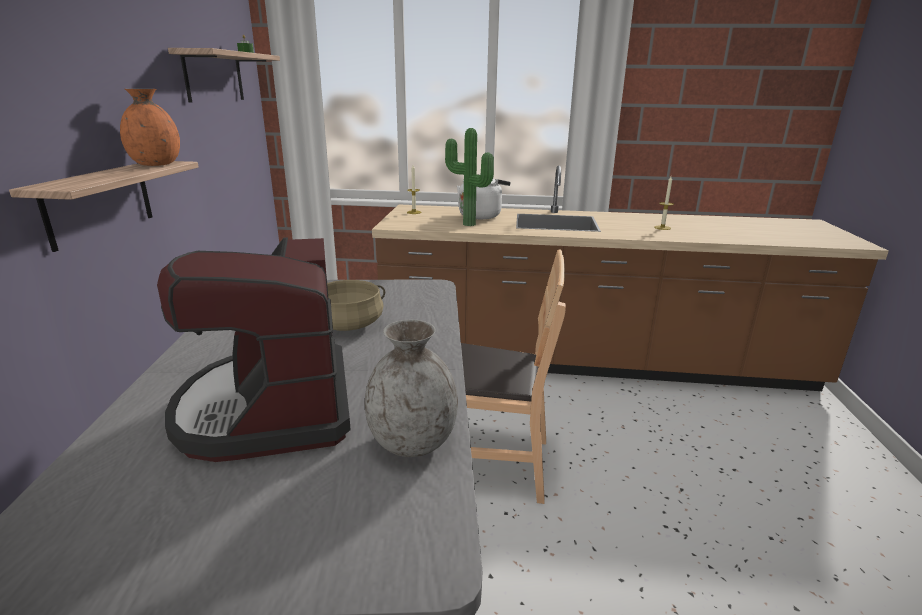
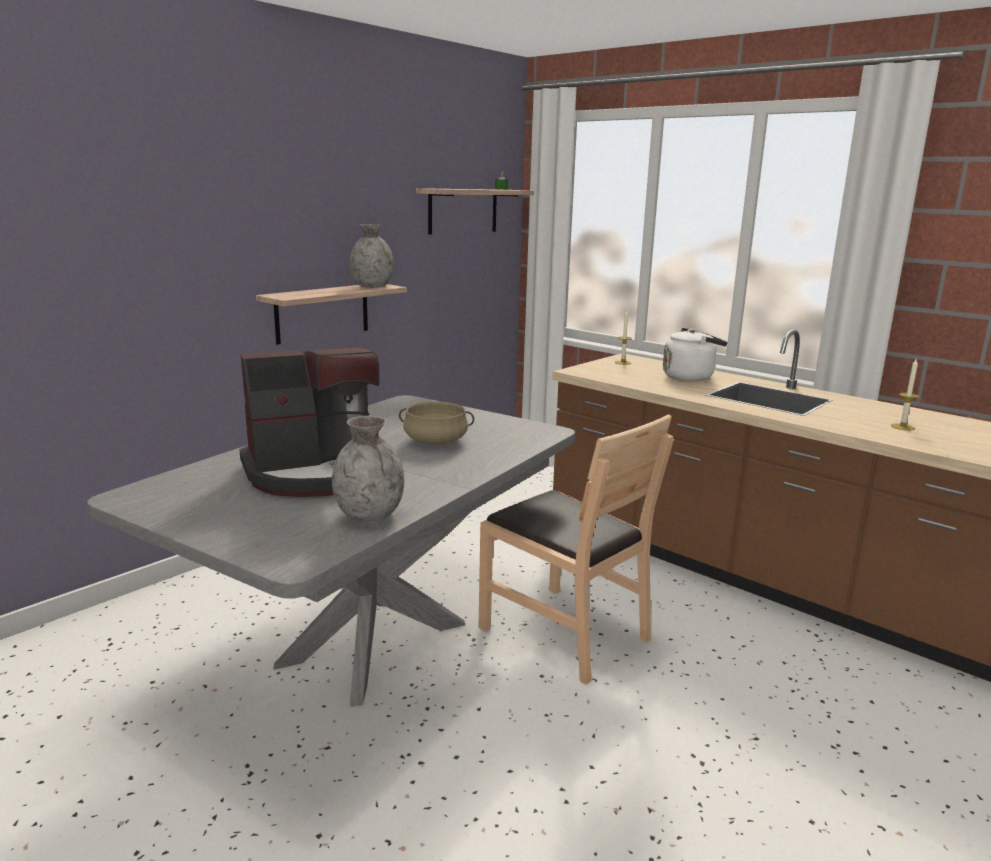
camera: 35 degrees right, 5 degrees down
orange vase [120,89,180,166] -> grey vase [350,224,394,288]
coffee machine [157,237,351,462] -> coffee machine turned 135 degrees counterclockwise [239,347,380,497]
potted plant [445,128,494,226] -> none

